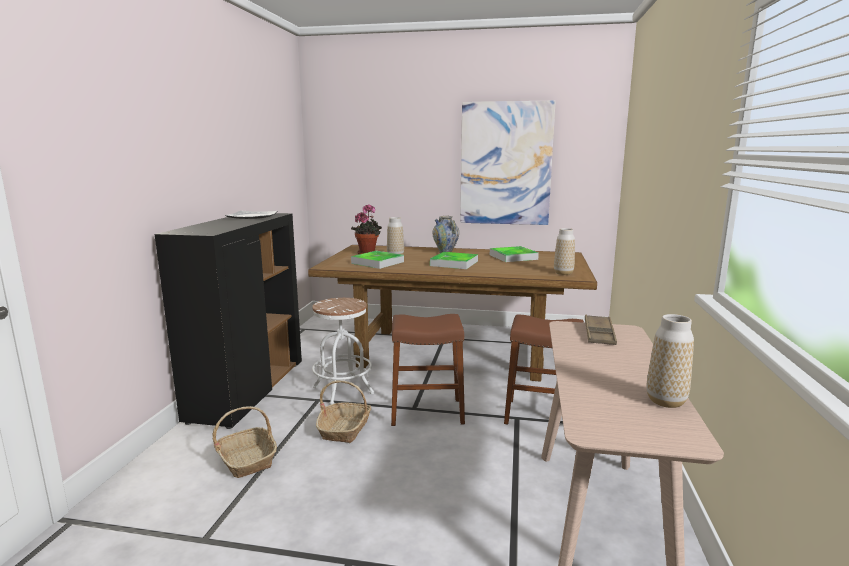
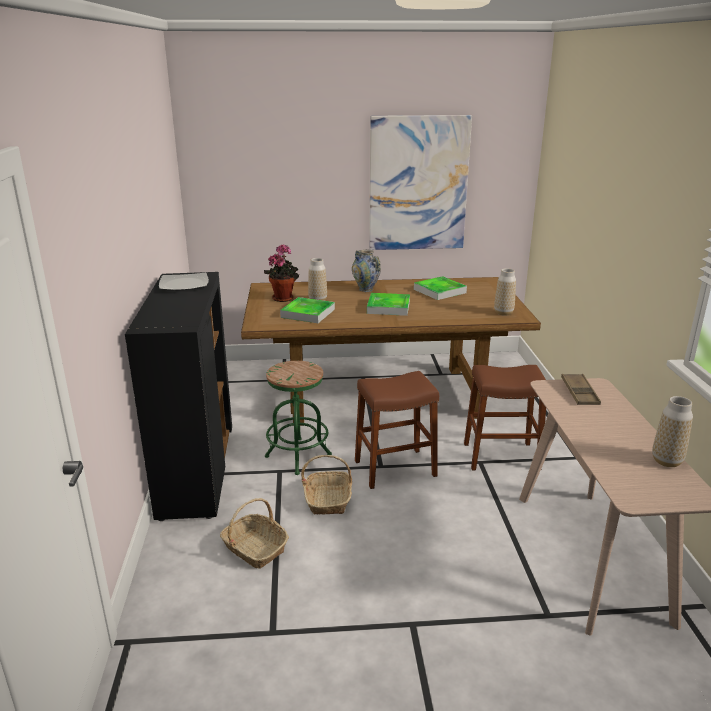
camera: 15 degrees left, 10 degrees up
white stool [312,298,374,405] -> green stool [265,361,332,475]

